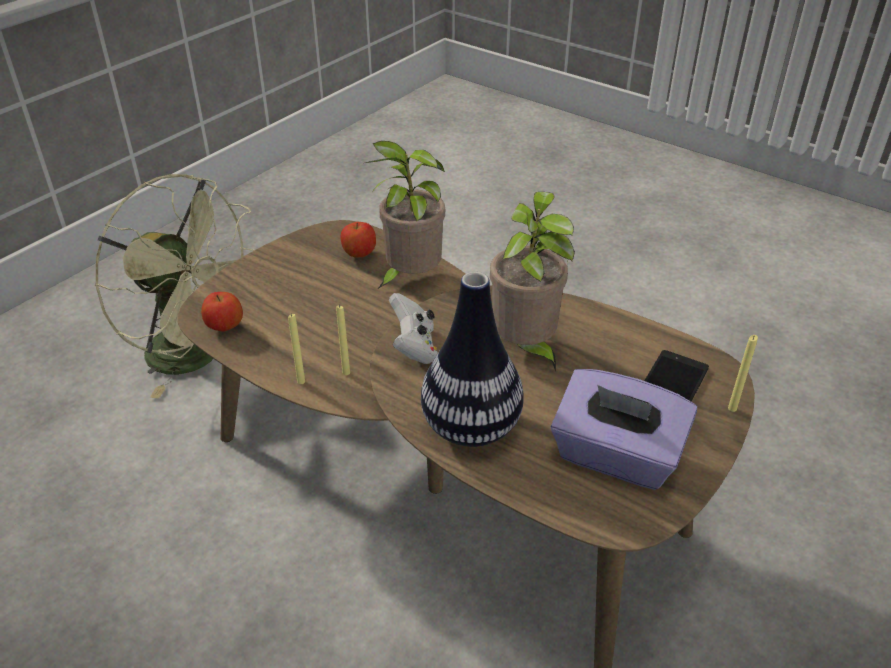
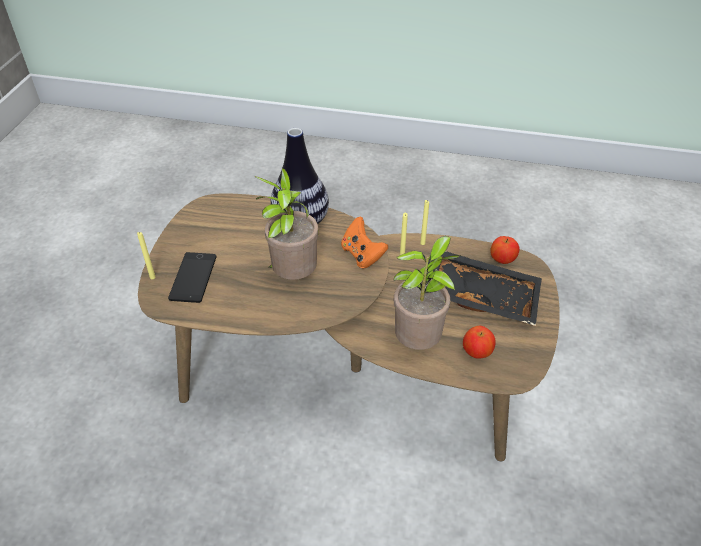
camera: 155 degrees right, 5 degrees up
green fan [95,174,254,399] -> none
white game controller [389,293,438,364] -> orange game controller [341,217,388,268]
purple tissue box [551,369,697,490] -> none
none -> black tray [432,251,542,326]

